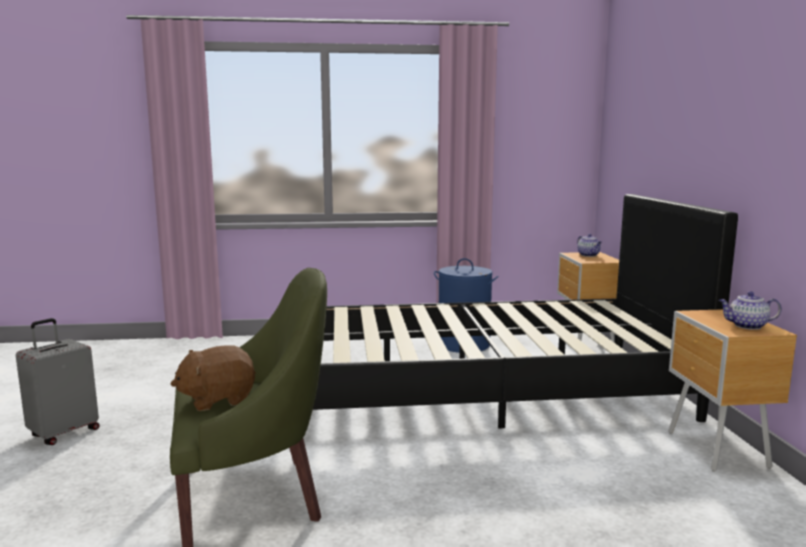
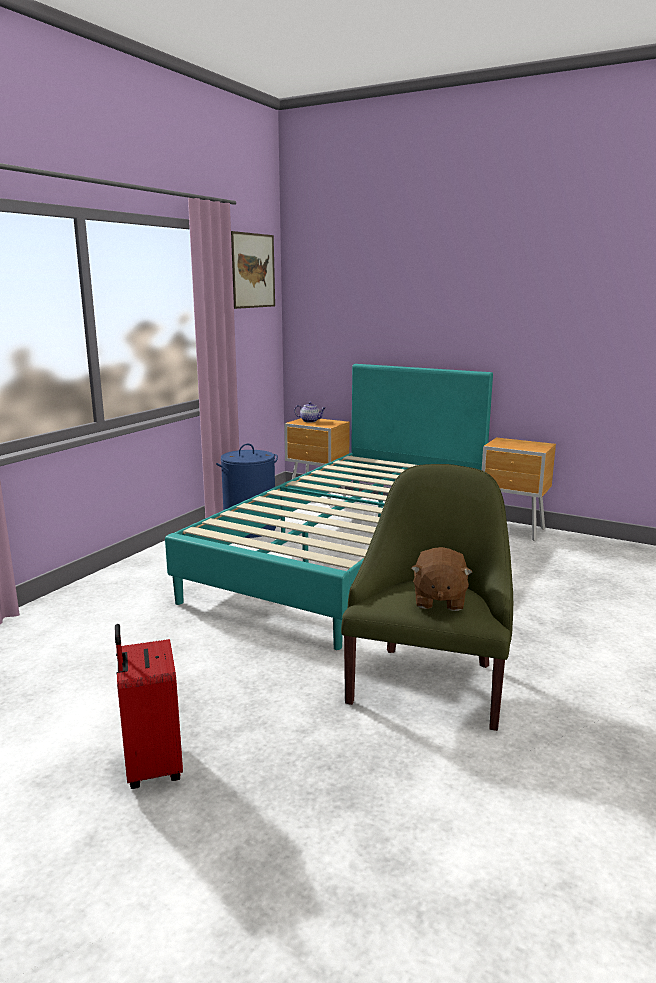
camera: 55 degrees left, 5 degrees up
grey suitcase [16,318,99,445] -> red suitcase [115,624,183,789]
black bed [313,194,738,428] -> turquoise bed [165,364,493,650]
teapot [719,291,782,330] -> none
none -> picture [231,231,275,309]

